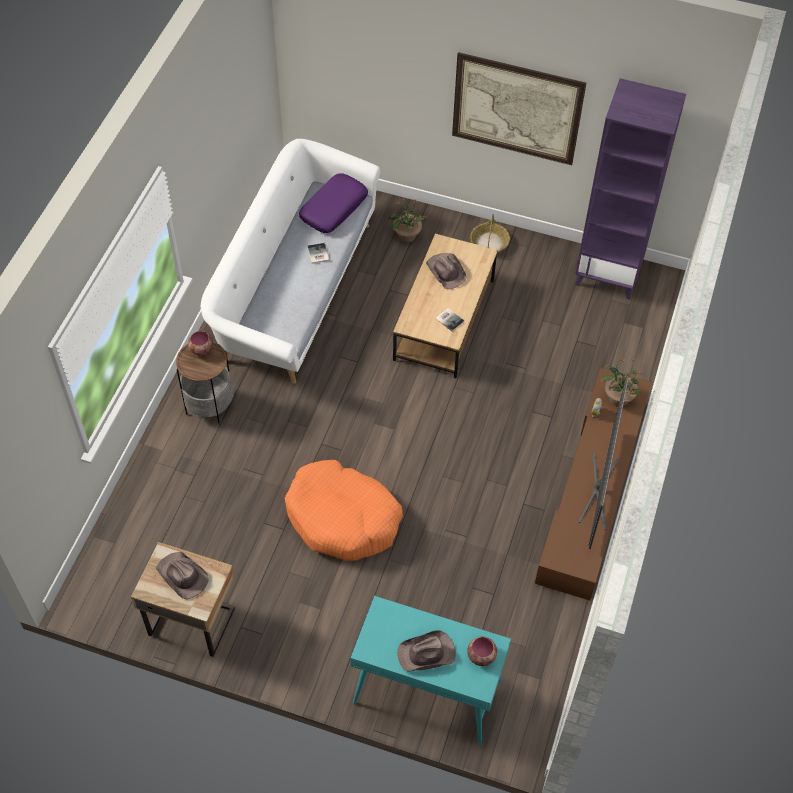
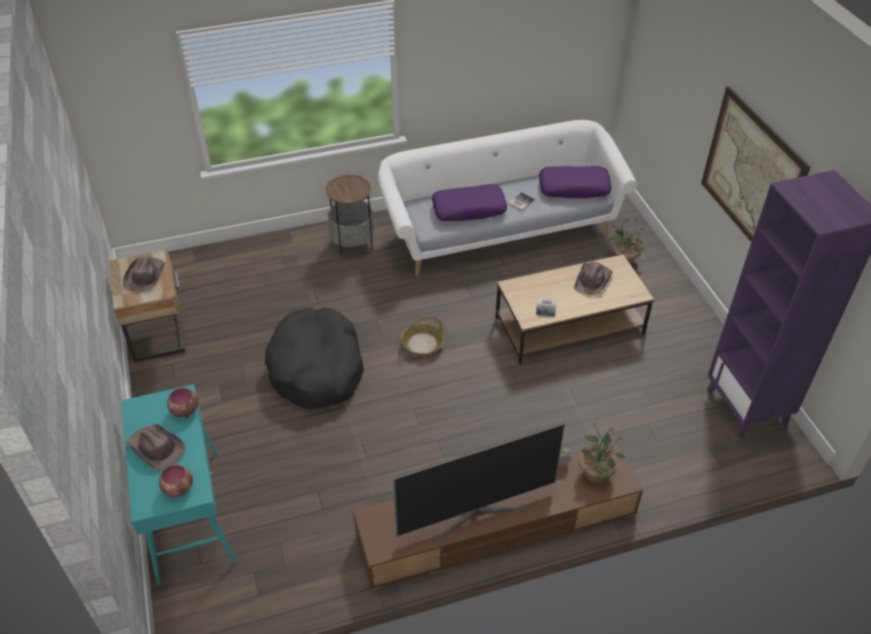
camera: 55 degrees right, 10 degrees down
bowl [188,331,213,356] -> bowl moved to [167,388,199,418]
orange dog bed [285,460,403,561] -> black dog bed [265,308,364,409]
basket [470,214,510,253] -> basket moved to [401,317,444,356]
none -> purple pillow [432,184,507,221]

